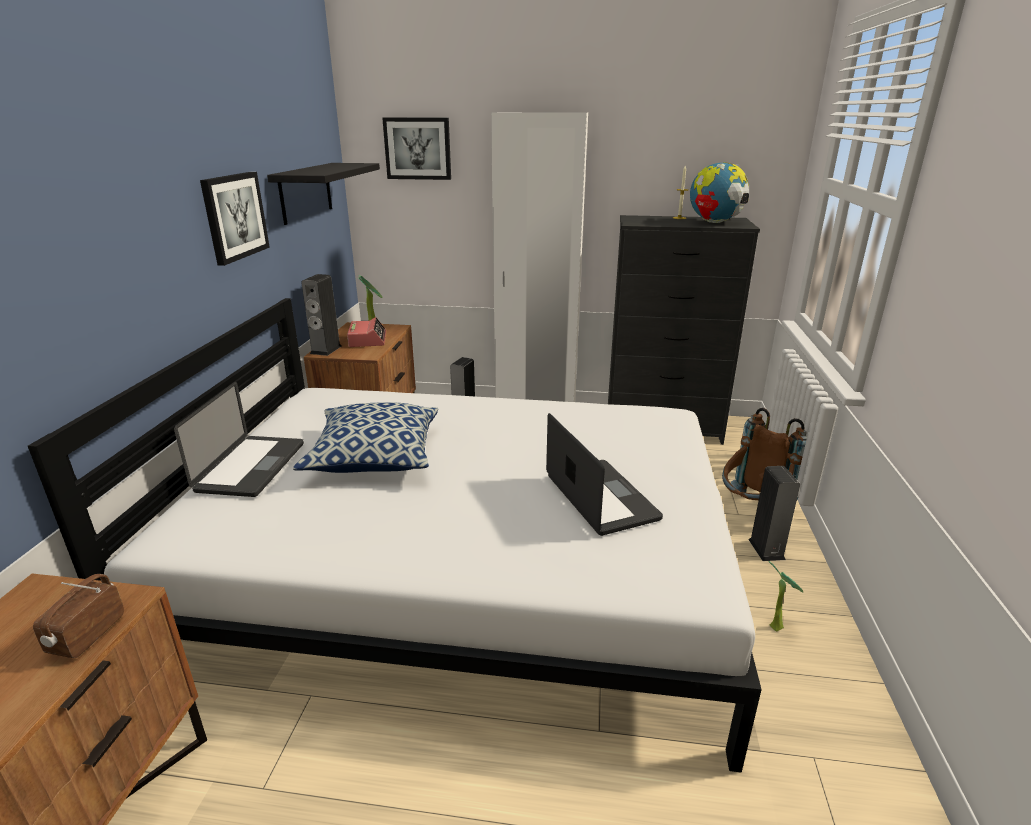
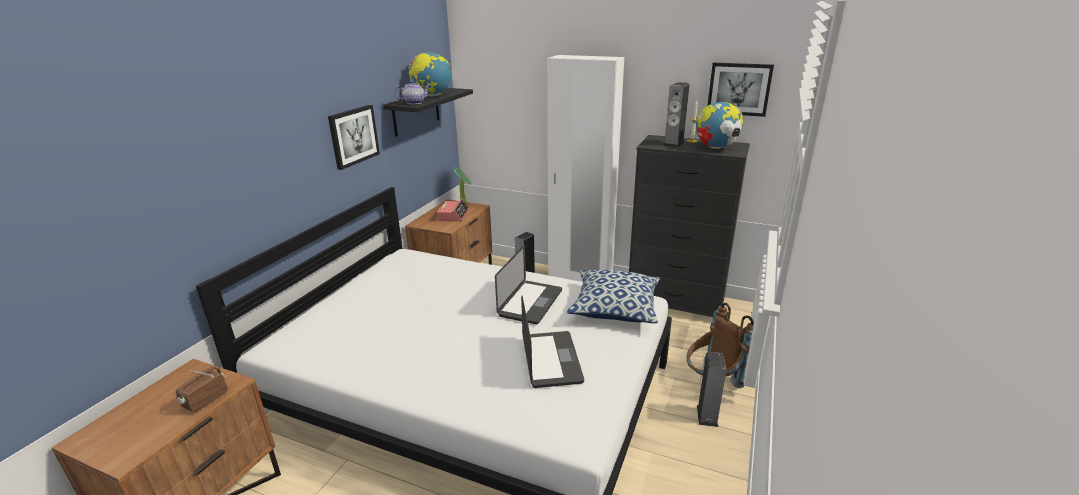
camera: 15 degrees right, 0 degrees up
laptop [174,382,304,497] -> laptop moved to [495,245,562,325]
pillow [293,402,438,473] -> pillow moved to [567,270,660,323]
speaker [301,274,342,356] -> speaker moved to [663,82,690,148]
picture [382,118,451,180] -> picture moved to [707,63,774,117]
potted plant [768,561,803,632] -> none
none -> teapot [394,80,430,104]
none -> globe [408,52,451,96]

